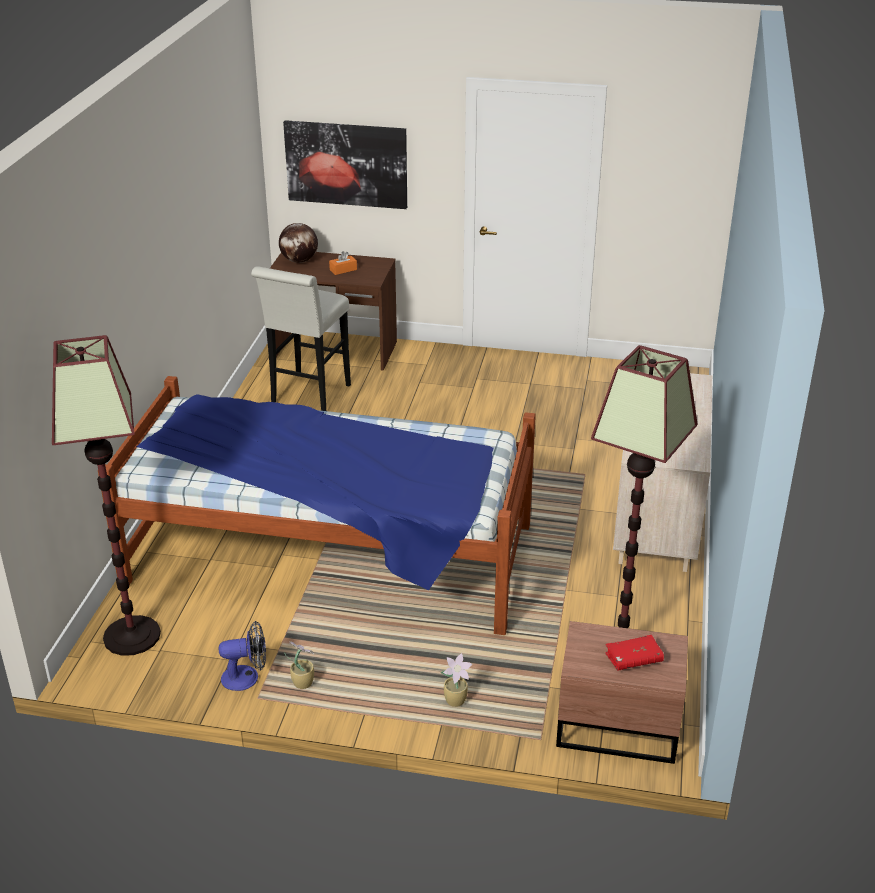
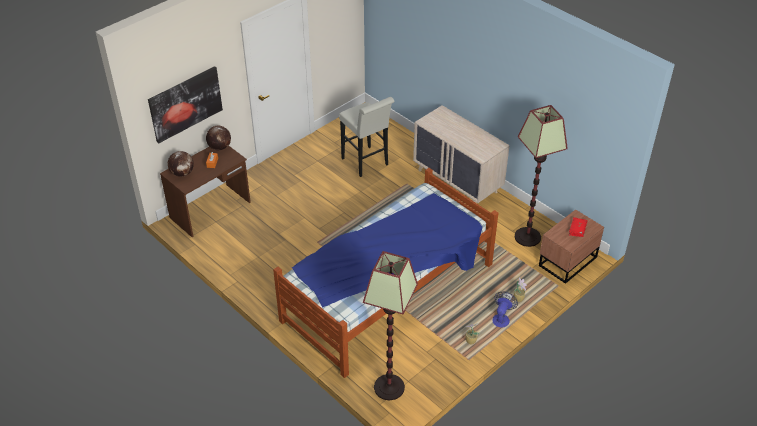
camera: 55 degrees left, 10 degrees up
fan [218,621,266,691] -> fan moved to [493,291,518,327]
white stool [251,266,351,411] -> white stool moved to [339,97,395,177]
none -> globe [206,126,231,150]

